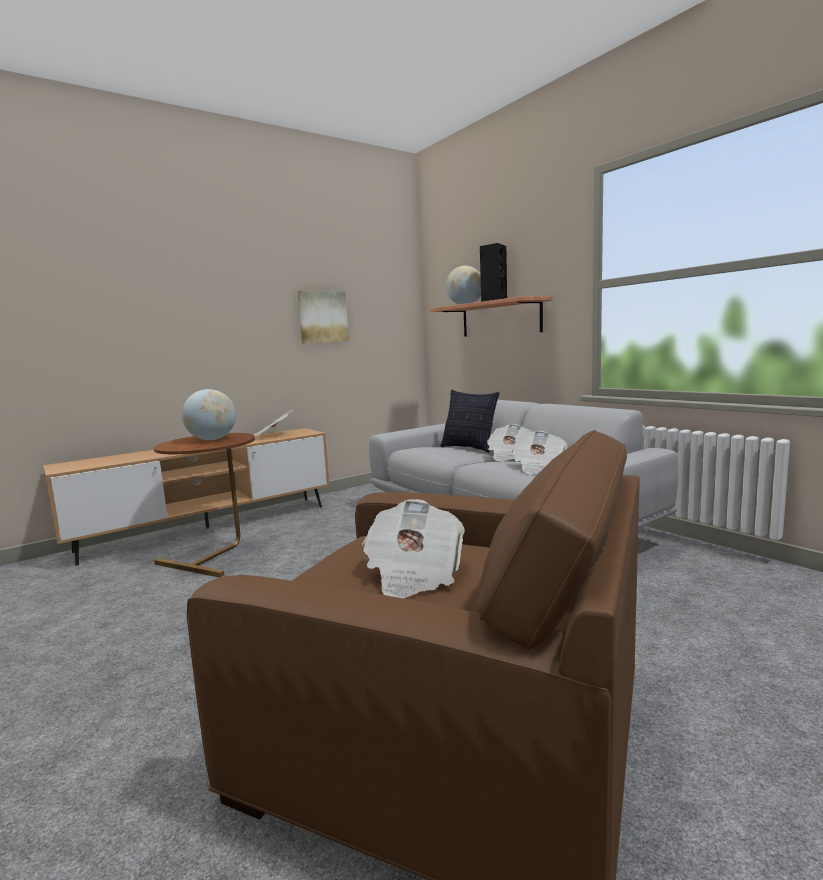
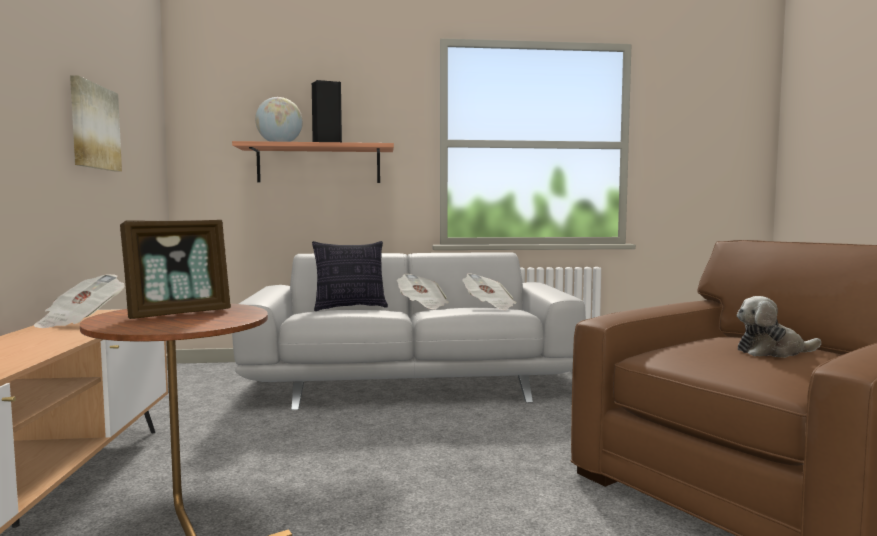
camera: 60 degrees left, 5 degrees down
globe [182,389,236,440] -> picture frame [120,220,231,319]
newspaper [362,499,465,598] -> plush toy [737,296,821,358]

